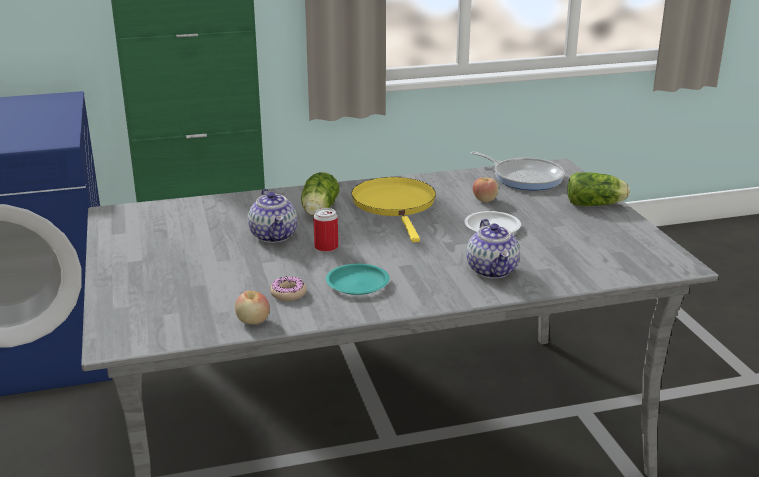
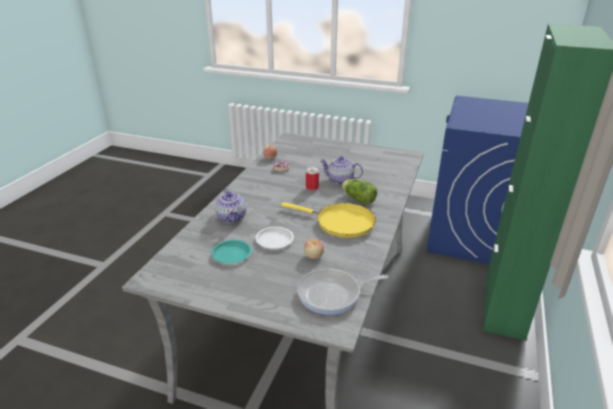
camera: 125 degrees right, 5 degrees up
turquoise plate [326,264,390,295] -> turquoise plate moved to [211,240,252,264]
teapot [467,219,520,279] -> teapot turned 135 degrees counterclockwise [215,188,246,223]
lettuce [567,172,630,206] -> none

